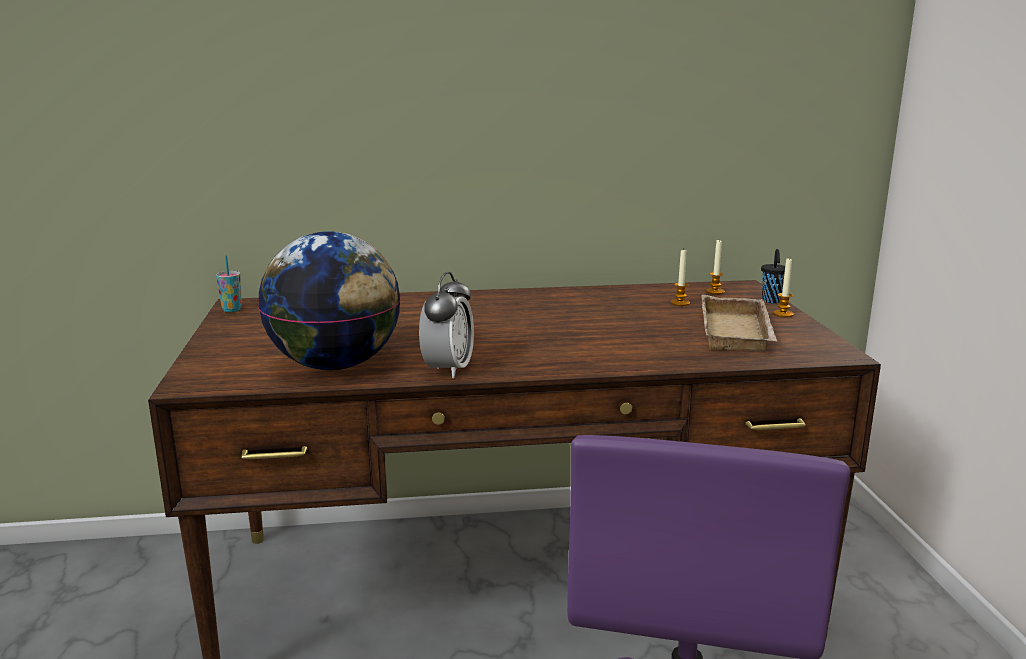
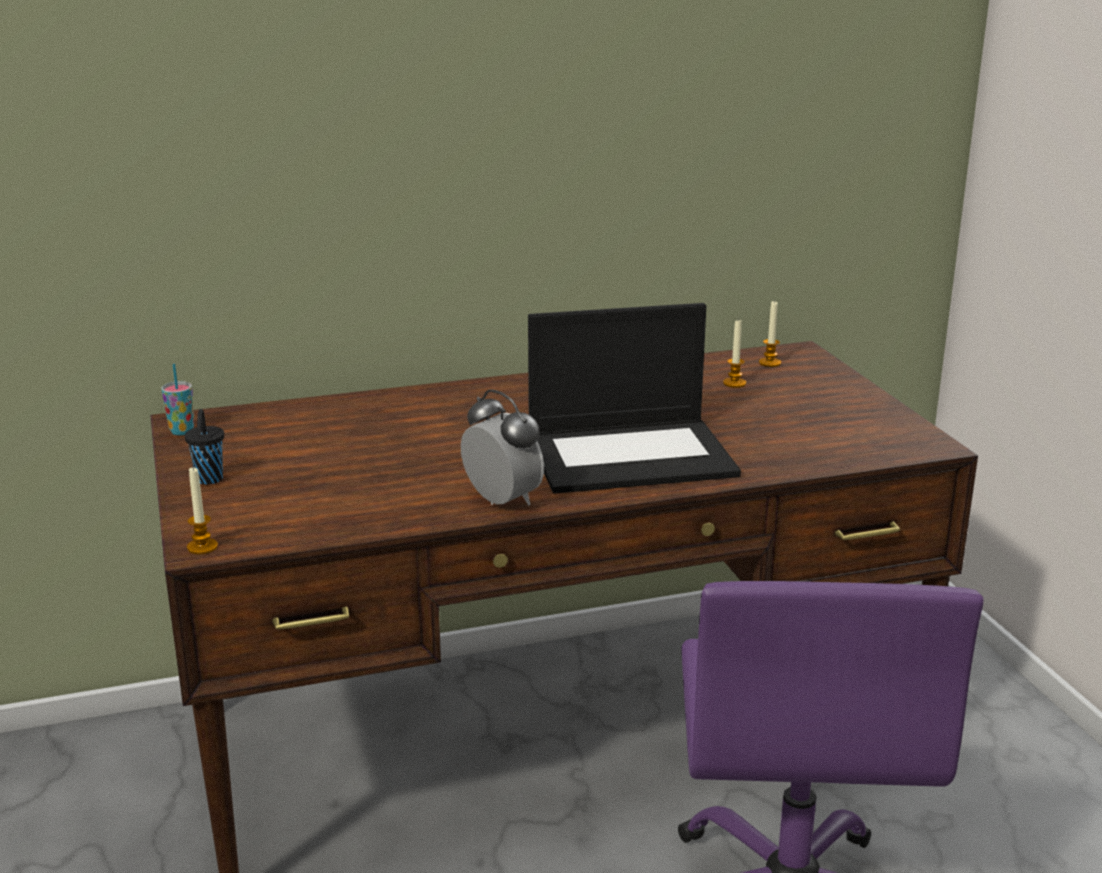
camera: 10 degrees left, 5 degrees up
globe [258,231,401,370] -> none
alarm clock [419,272,474,378] -> alarm clock turned 45 degrees counterclockwise [461,389,544,506]
beige tray [702,295,777,350] -> none
black cup [761,249,785,303] -> black cup moved to [185,409,224,485]
candle [773,257,794,317] -> candle moved to [187,467,218,554]
none -> laptop [528,303,741,494]

